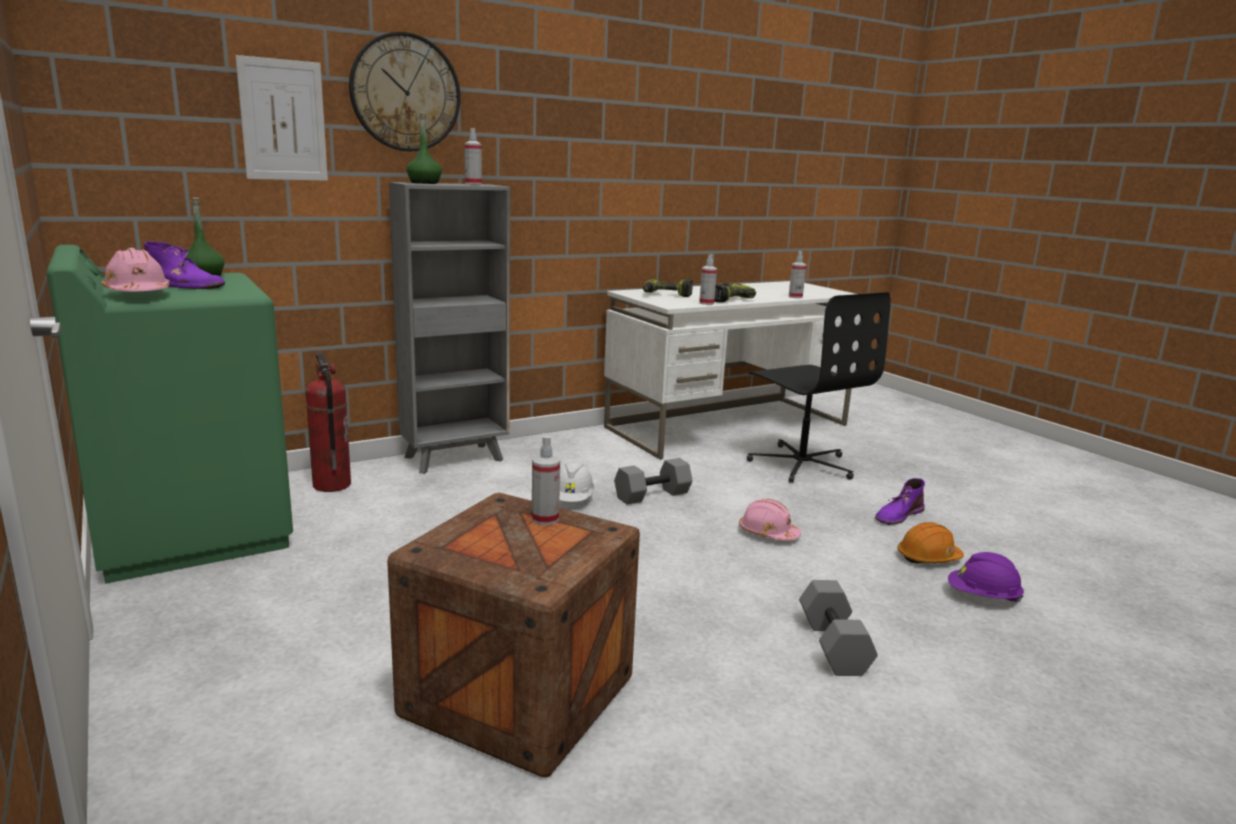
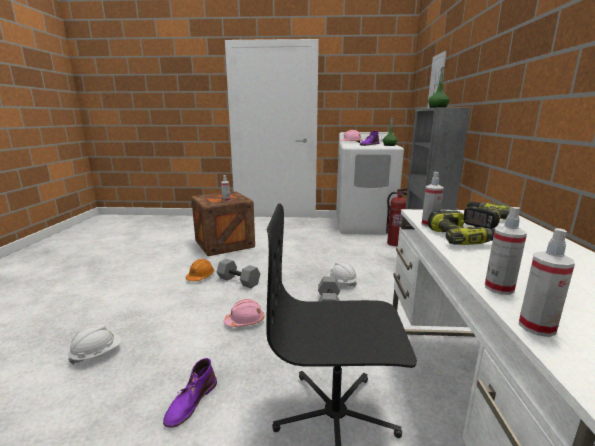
camera: 125 degrees right, 0 degrees up
green washing machine [47,245,293,584] -> white washing machine [336,132,404,235]
wall clock [349,32,461,151] -> none
spray bottle [464,128,482,185] -> spray bottle moved to [519,228,575,337]
grey dumbbell [799,580,878,676] -> grey dumbbell moved to [217,259,260,288]
purple boot [875,478,925,525] -> purple boot turned 150 degrees counterclockwise [163,358,217,428]
orange hard hat [897,522,964,563] -> orange hard hat moved to [186,259,214,281]
purple hard hat [948,552,1024,602] -> white hard hat [68,325,121,365]

